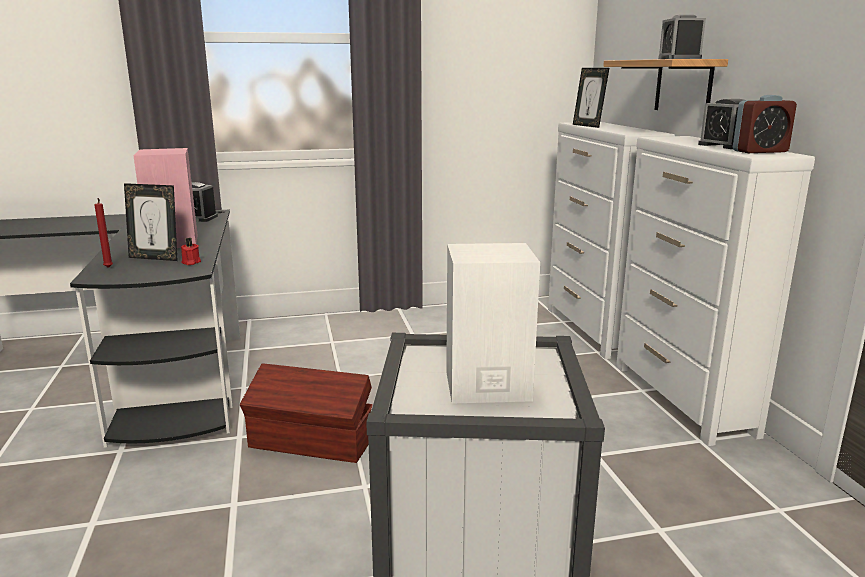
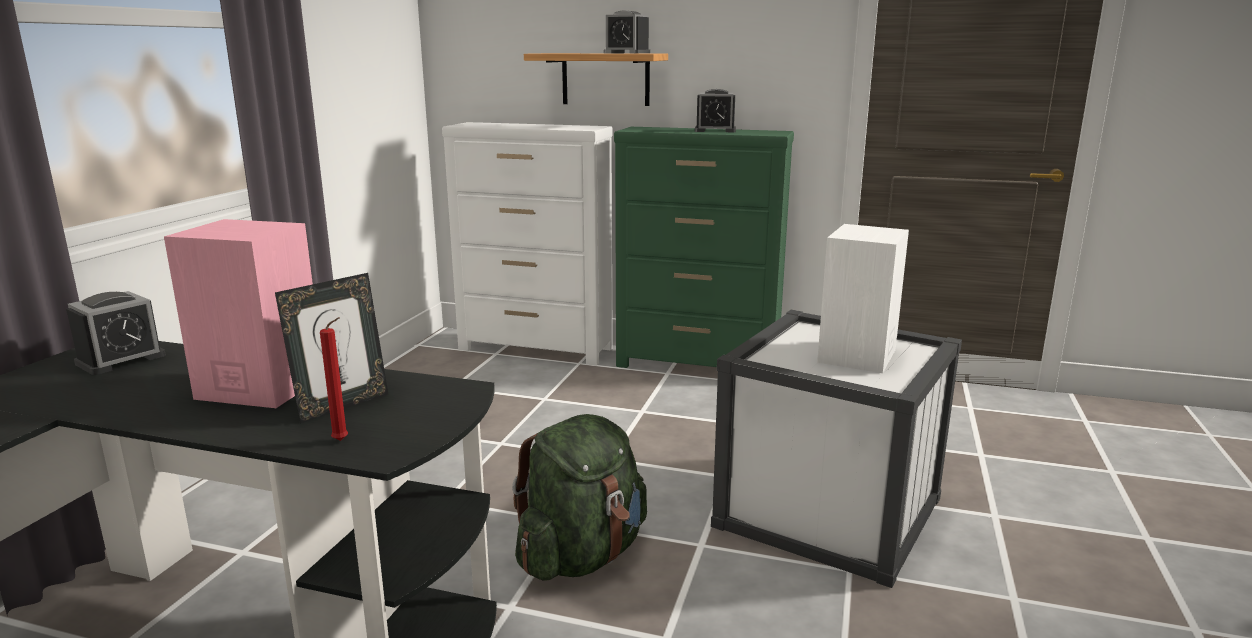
camera: 60 degrees left, 0 degrees up
red candle [181,238,201,265] -> none
brown storage box [240,363,373,463] -> green backpack [512,414,647,581]
picture frame [573,68,609,128] -> none
white dresser [616,136,815,446] -> green dresser [614,127,794,368]
alarm clock [733,95,797,153] -> none

